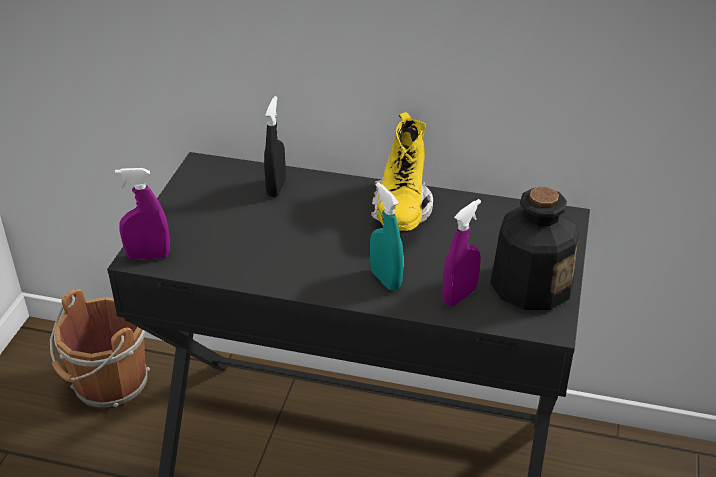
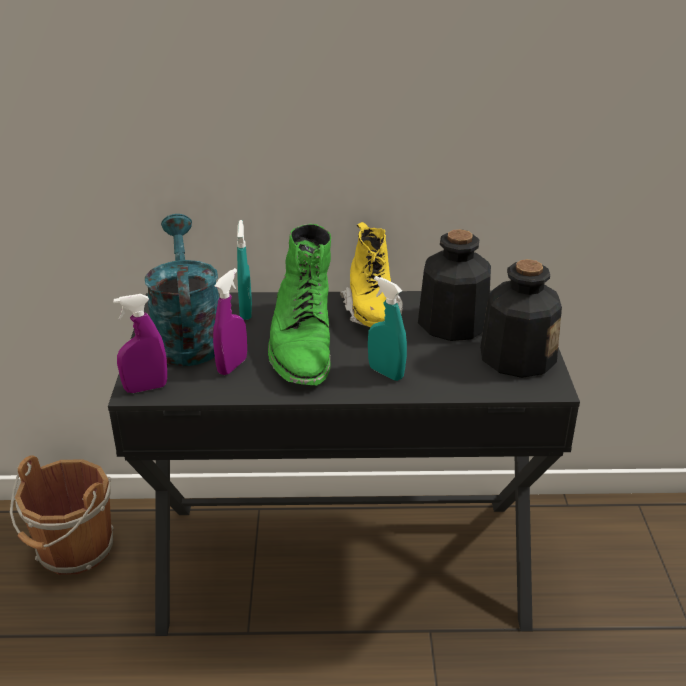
camera: 15 degrees left, 5 degrees down
black spray bottle [264,96,286,197] -> turquoise spray bottle [237,220,252,320]
purple spray bottle [442,199,481,306] -> purple spray bottle moved to [213,268,247,375]
none -> turquoise watering can [145,214,219,366]
none -> green boot [268,223,331,386]
none -> bottle [418,229,491,341]

